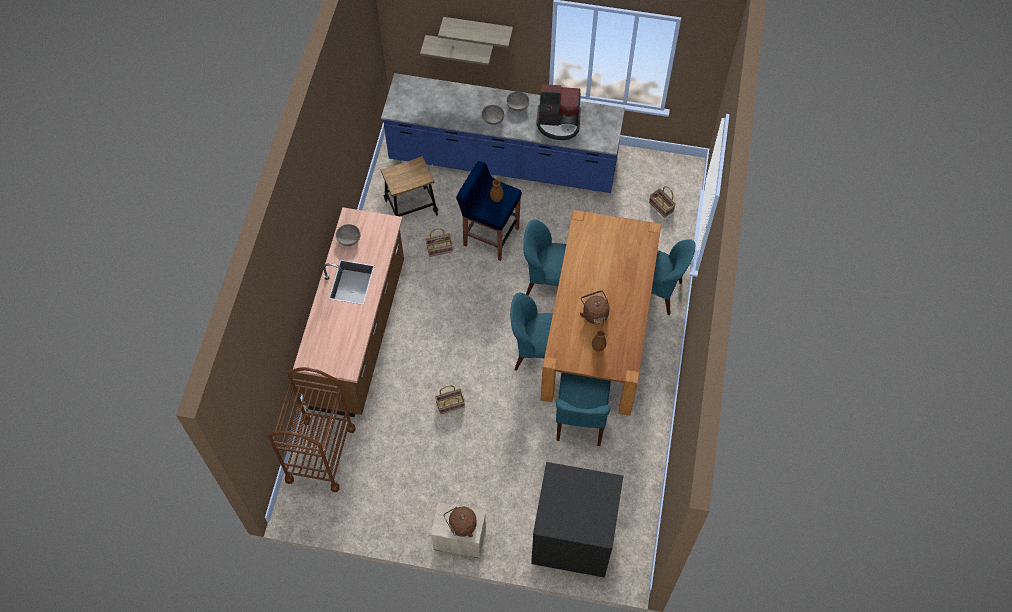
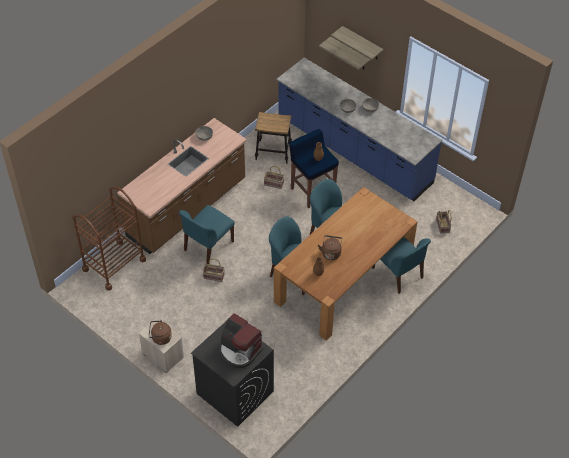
camera: 30 degrees right, 10 degrees down
coffee machine [536,84,581,140] -> coffee machine moved to [219,313,263,368]
blue chair [556,373,611,446] -> blue chair moved to [179,205,235,264]

